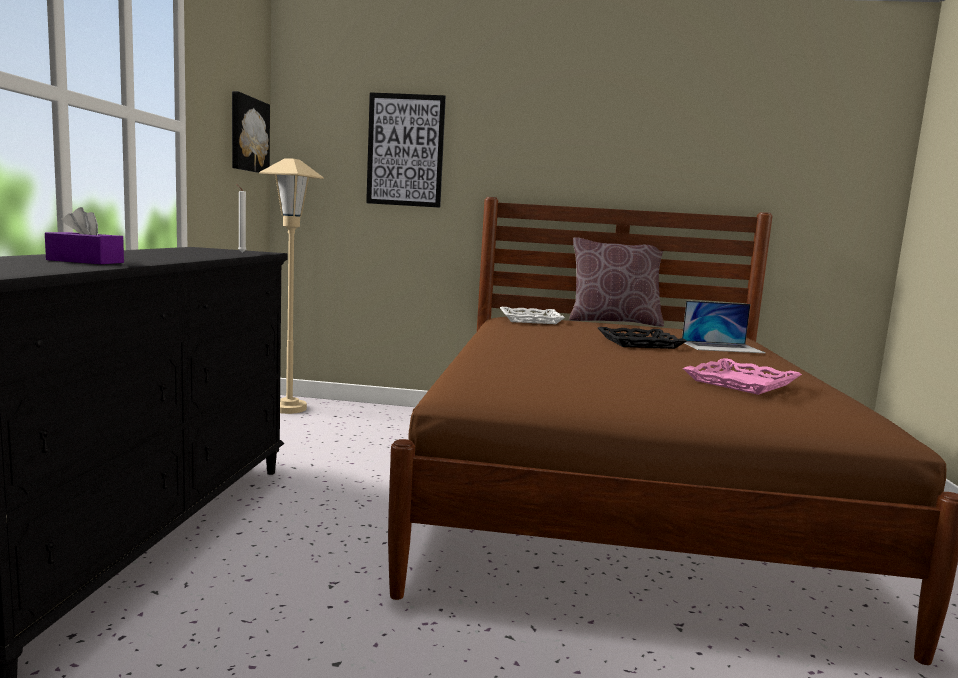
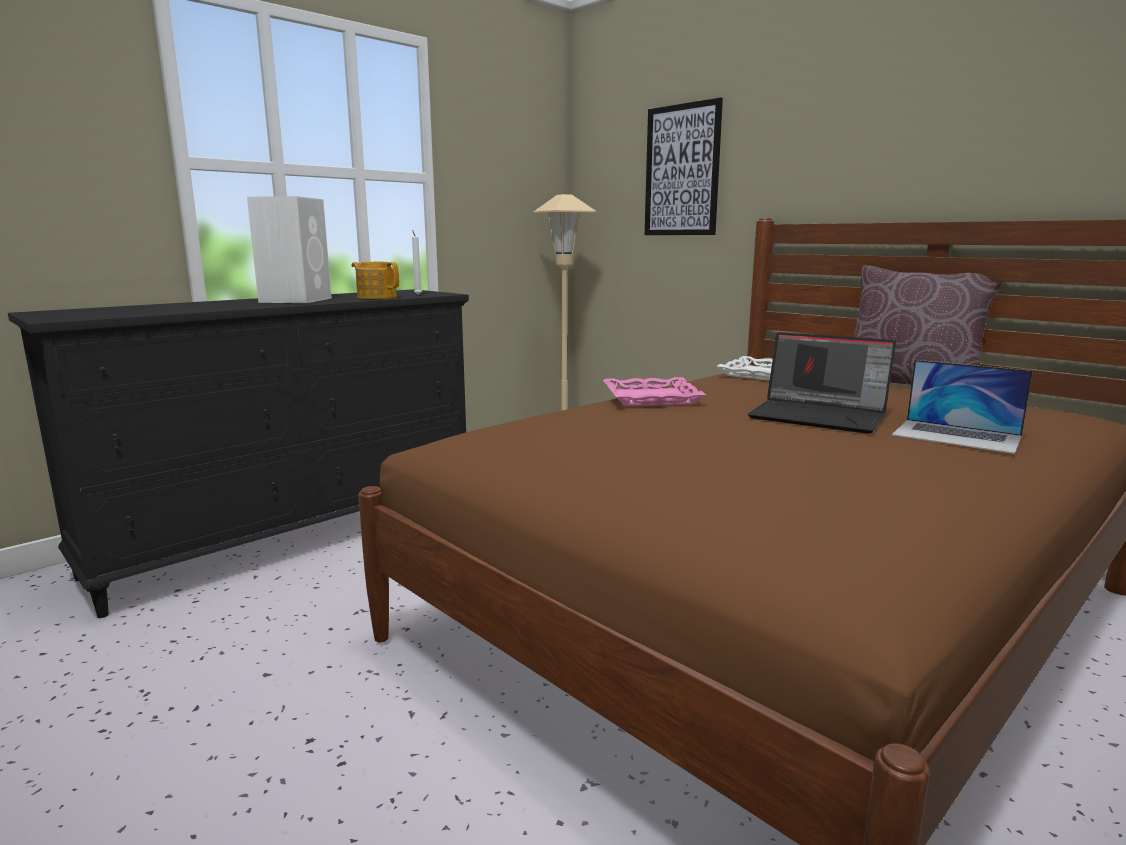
camera: 40 degrees right, 5 degrees up
purple tissue box [45,207,124,264] -> none
picture [232,91,270,173] -> none
black tray [598,327,687,349] -> laptop [747,332,896,434]
pink tray [683,358,802,395] -> pink tray moved to [603,377,706,406]
none -> white speaker [247,196,332,303]
none -> teapot [351,262,399,299]

